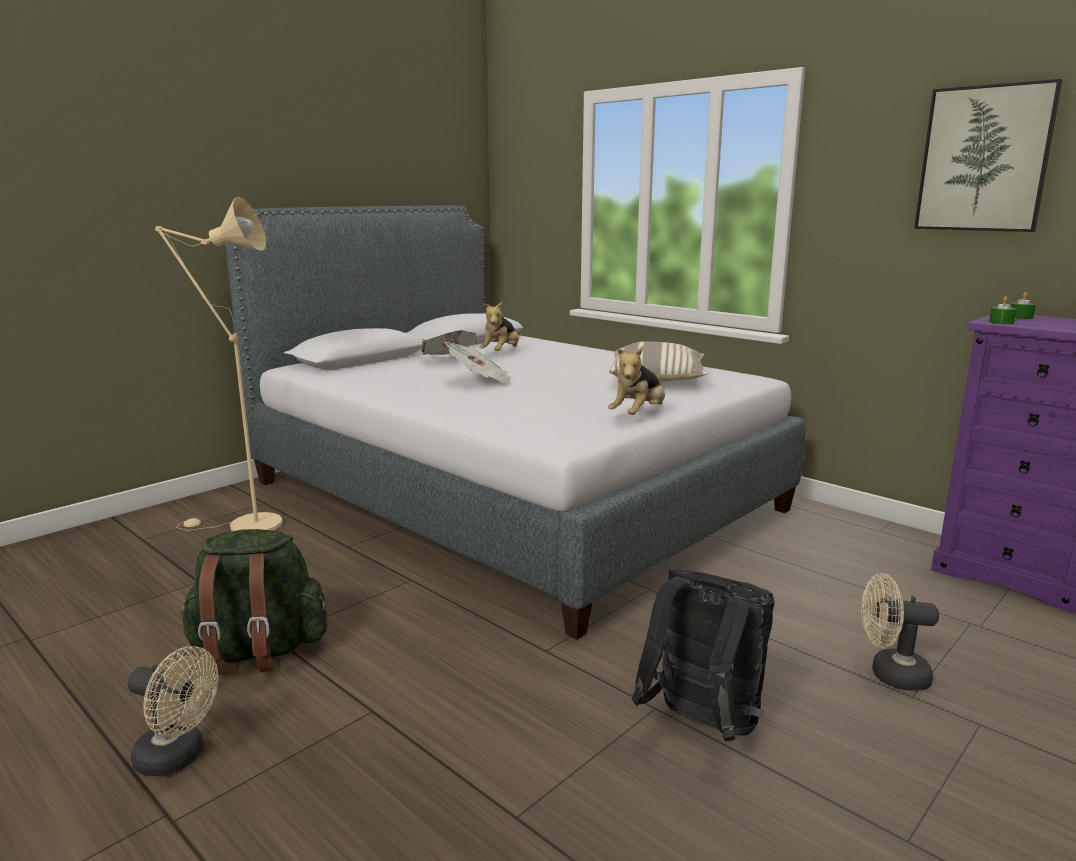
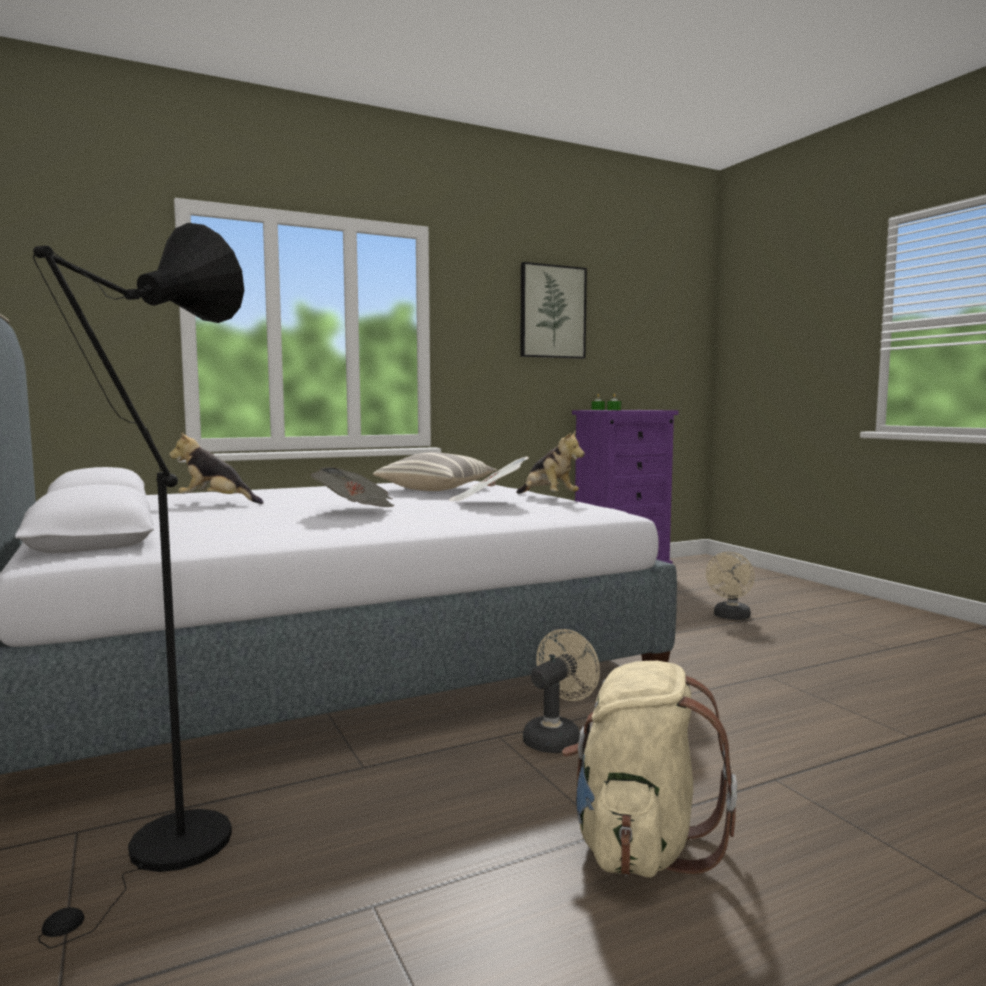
camera: 70 degrees left, 10 degrees down
beige fan [128,646,218,776] -> beige fan moved to [523,629,600,753]
beige floor lamp [155,196,283,531] -> black floor lamp [33,223,244,948]
green backpack [180,529,328,675] -> beige backpack [562,661,737,877]
newspaper [421,330,477,355] -> newspaper moved to [449,456,529,502]
plush toy [479,302,519,351] -> plush toy turned 150 degrees clockwise [169,432,264,504]
black backpack [632,569,775,741] -> none

